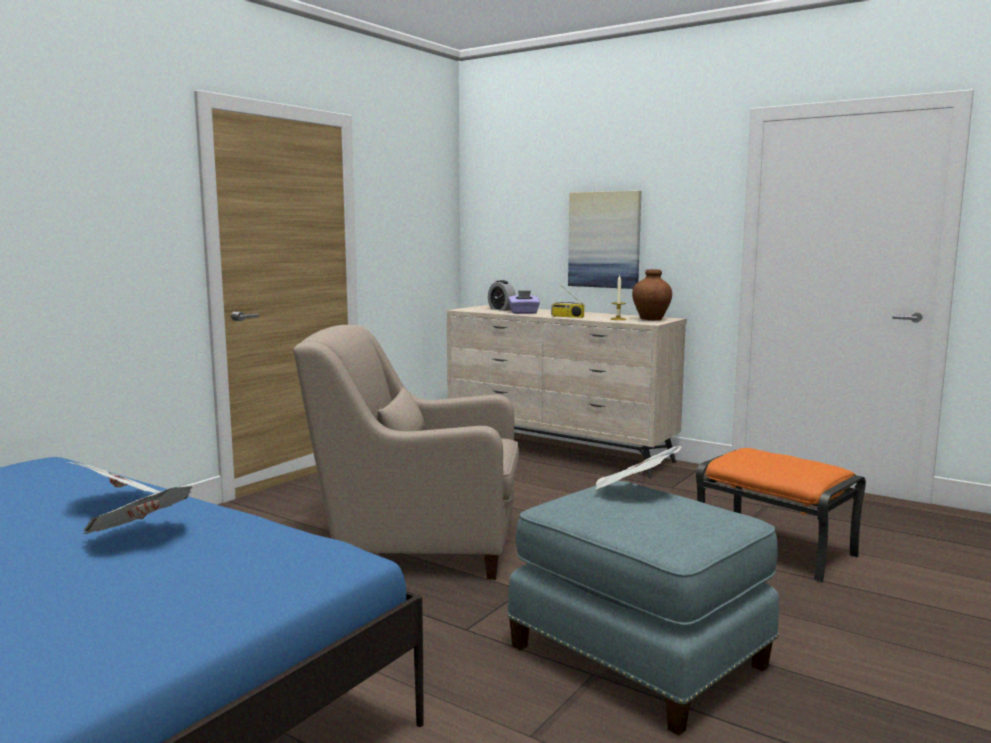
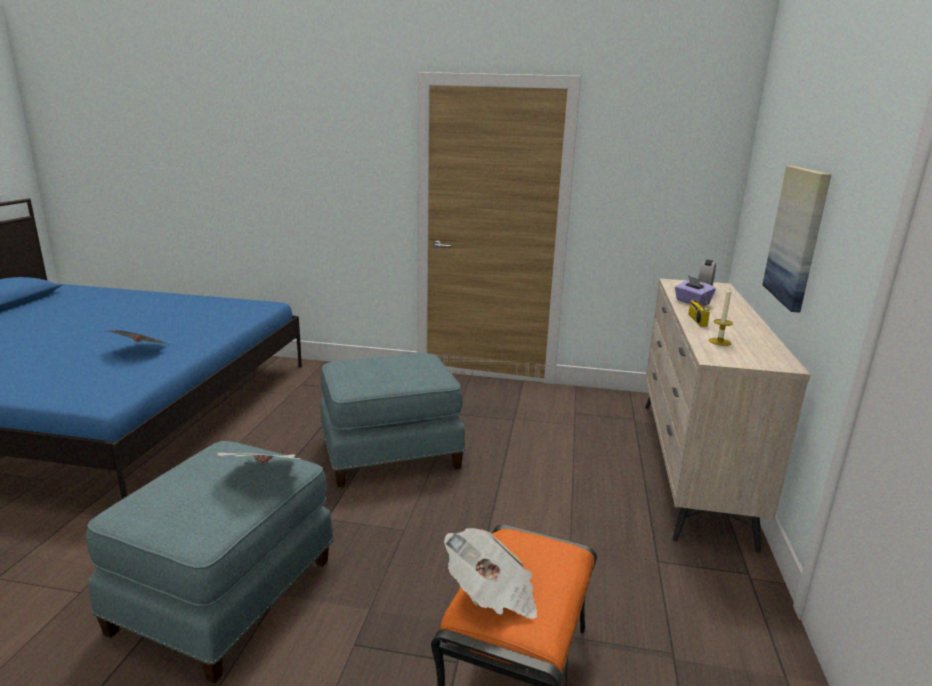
camera: 65 degrees right, 10 degrees up
newspaper [67,462,161,493] -> newspaper moved to [444,528,537,619]
beige armchair [293,325,519,580] -> blue ottoman [320,353,465,487]
brown vase [632,269,672,320] -> none

